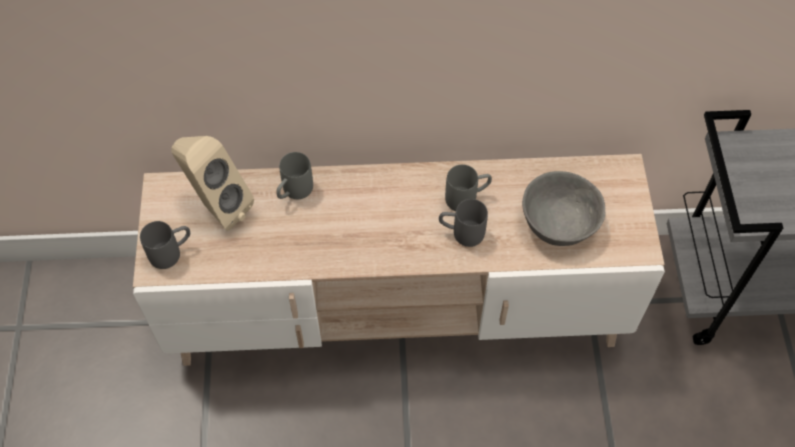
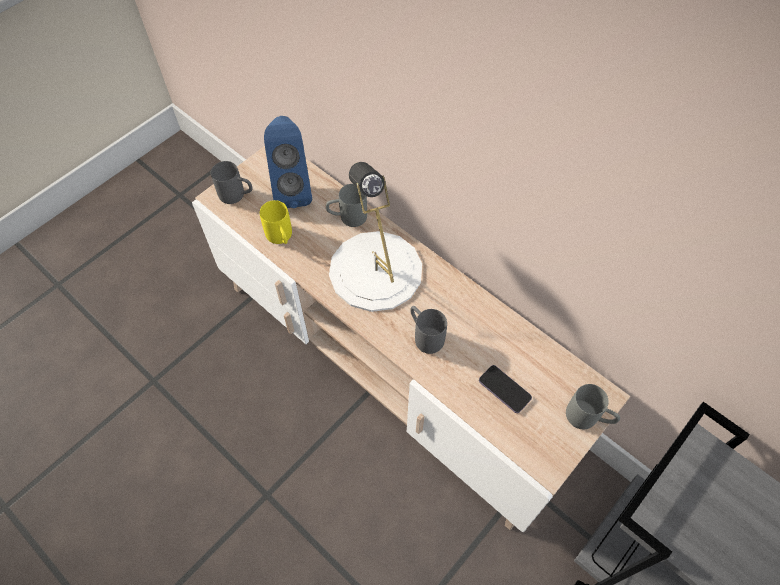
camera: 45 degrees right, 0 degrees up
beige speaker [172,136,254,231] -> blue speaker [264,116,312,208]
grey mug [445,164,492,211] -> grey mug moved to [566,384,620,429]
grey bowl [522,171,606,246] -> phone [479,365,532,413]
none -> yellow mug [260,200,292,244]
none -> white table lamp [329,162,422,312]

